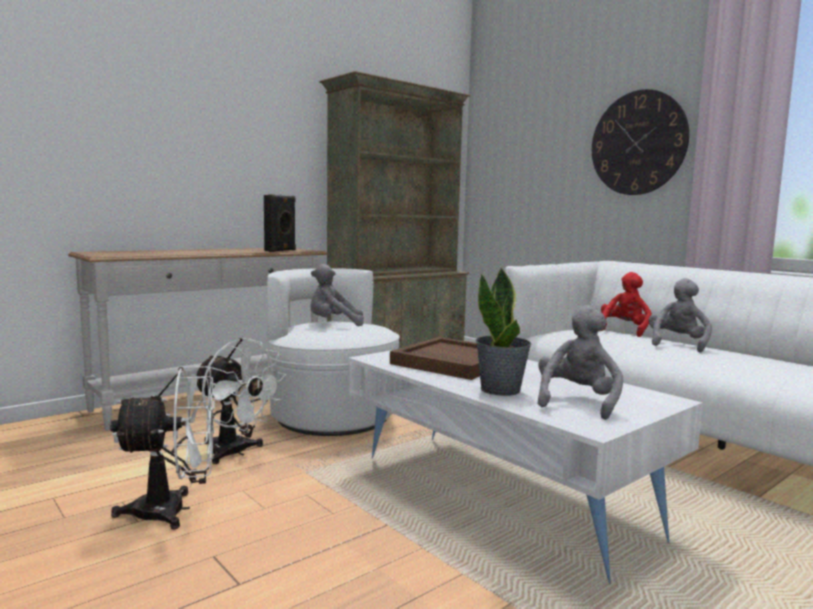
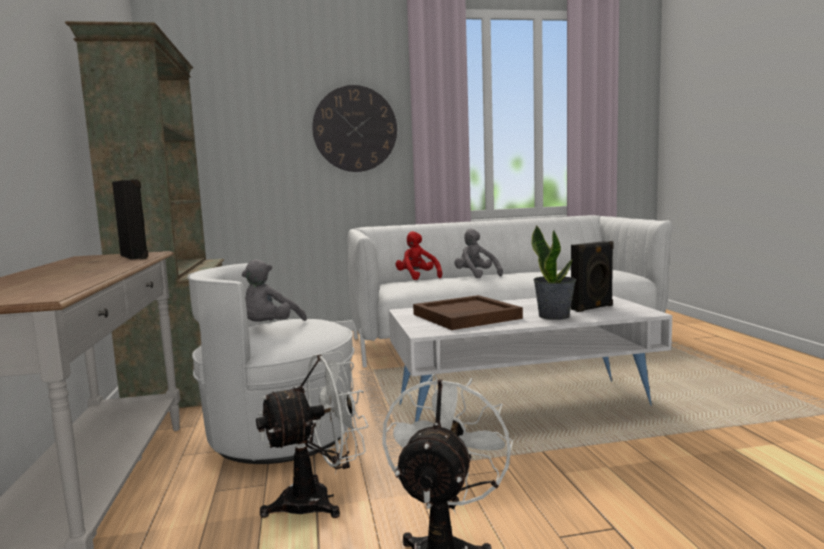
camera: 60 degrees left, 0 degrees up
grey plush toy [538,305,623,420] -> black speaker [571,241,614,312]

